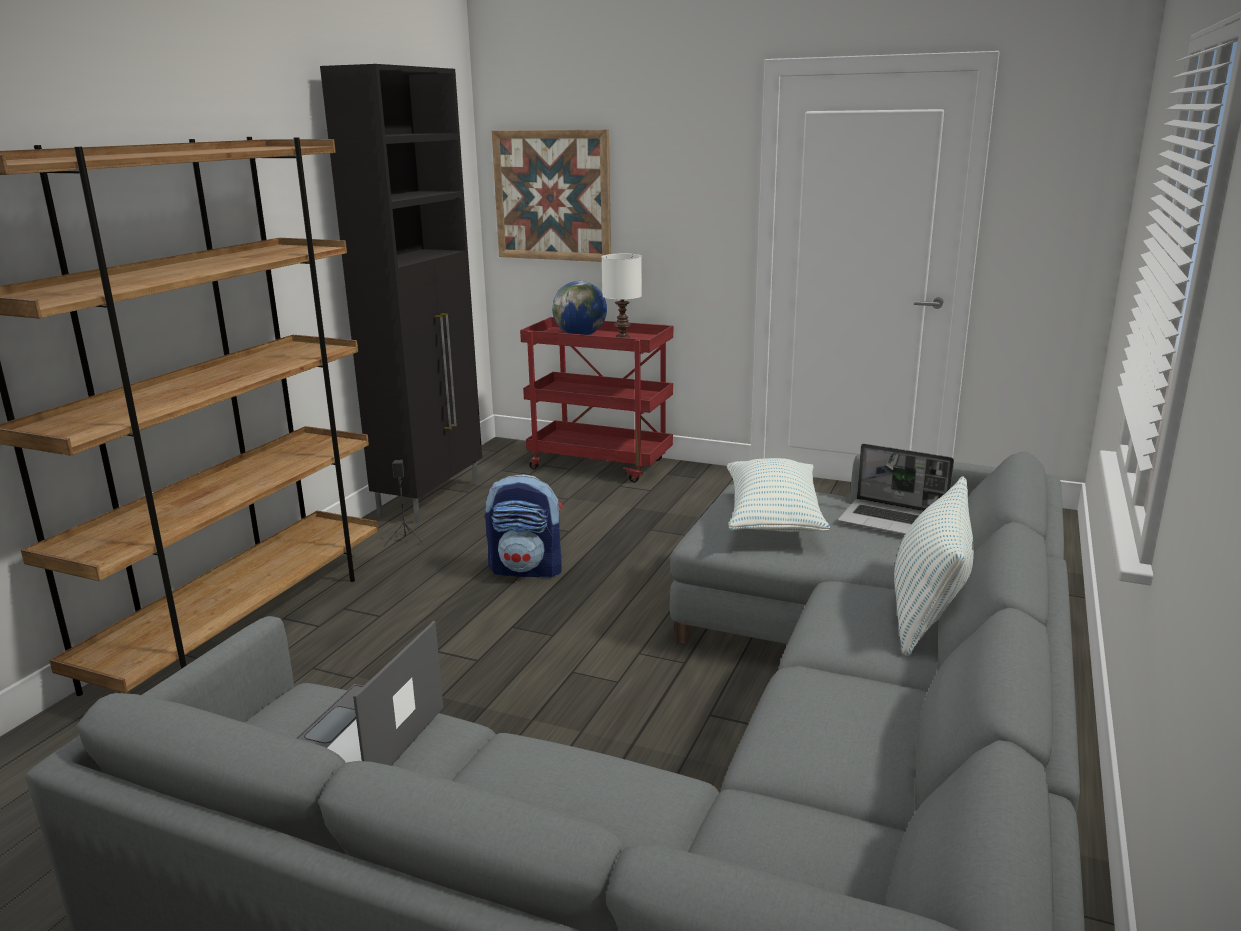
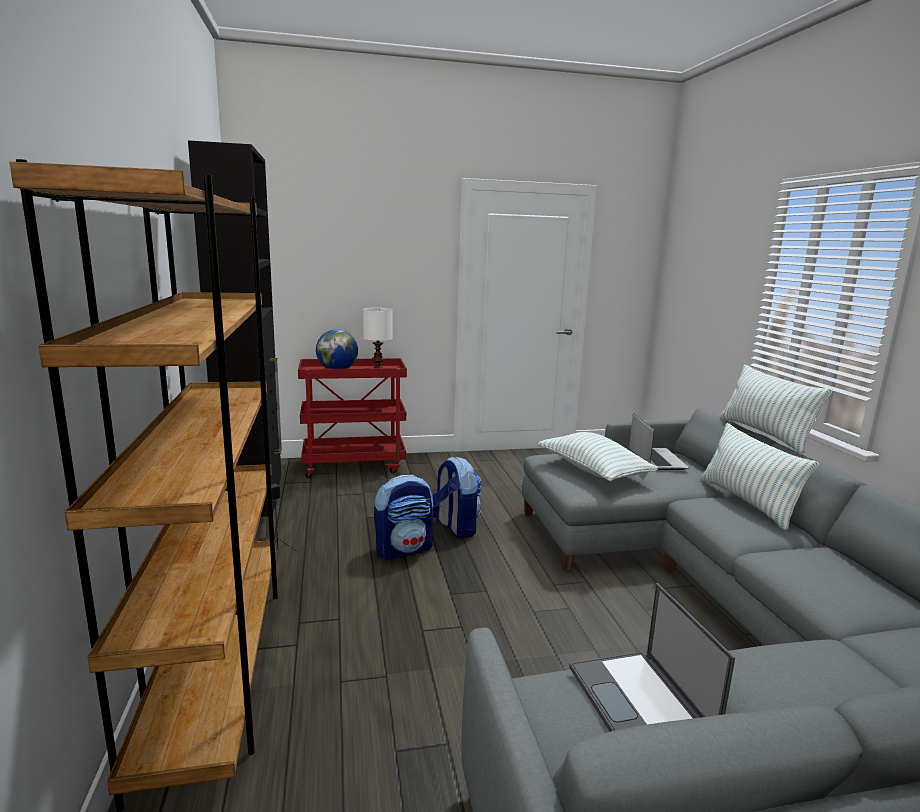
camera: 35 degrees left, 5 degrees down
picture [492,129,611,262] -> none
laptop [838,444,954,535] -> laptop turned 90 degrees counterclockwise [629,413,689,470]
none -> backpack [433,456,482,538]
none -> pillow [720,365,833,453]

